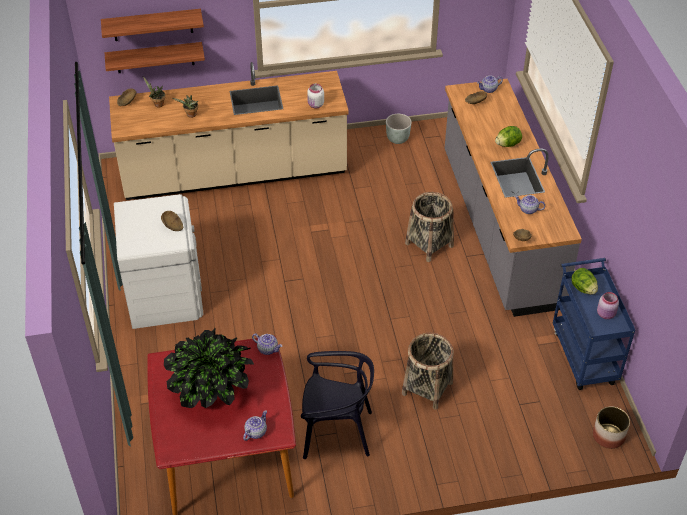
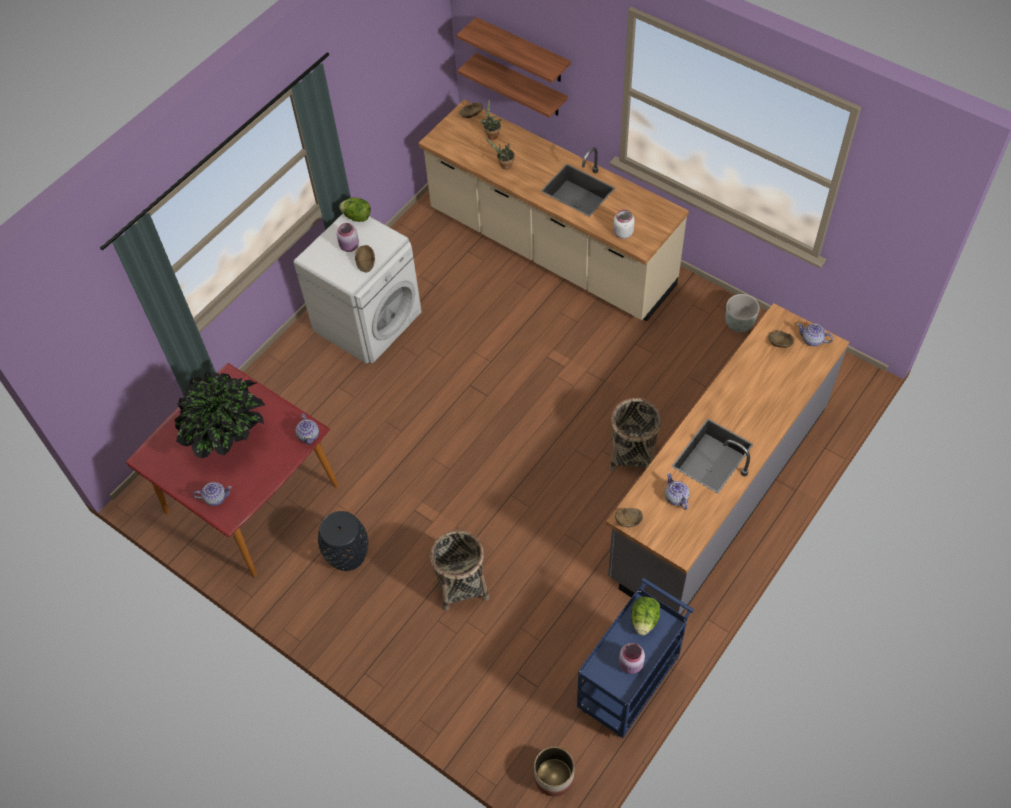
camera: 50 degrees right, 10 degrees up
black chair [301,351,374,459] -> black stool [318,511,368,571]
lettuce [495,126,522,147] -> lettuce moved to [339,198,371,222]
none -> pink jar [337,223,359,252]

